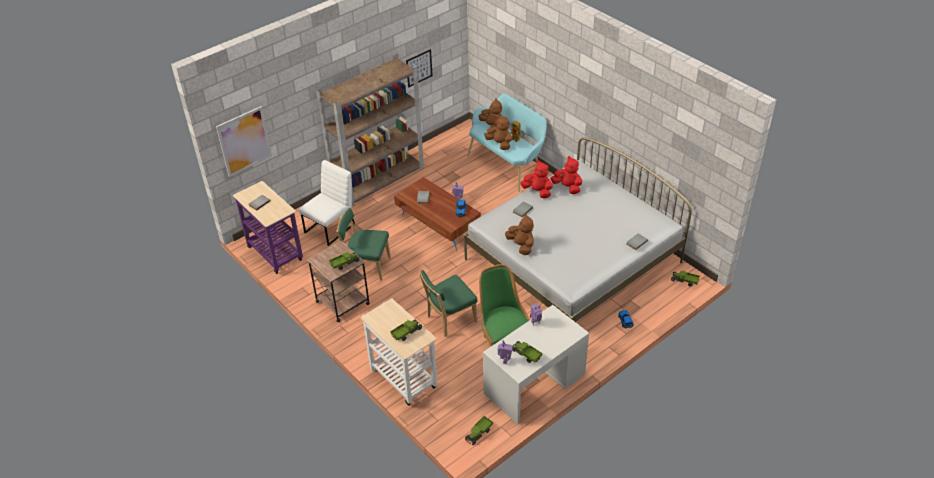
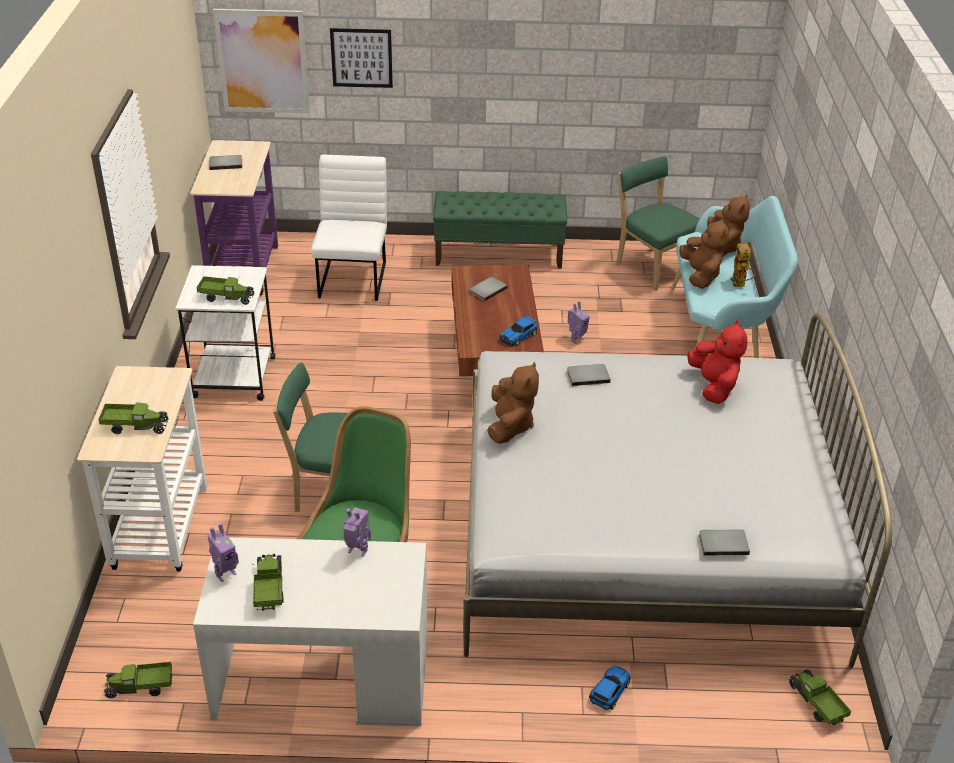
camera: 40 degrees right, 5 degrees down
white chair [299,160,355,246] -> white chair turned 75 degrees counterclockwise [311,155,387,301]
brown cart [307,241,370,322] -> white cart [175,265,275,401]
brown bookcase [316,54,424,207] -> green bench [433,191,567,269]
green chair [336,208,391,281] -> green chair moved to [616,156,700,291]
picture [406,49,433,88] -> picture moved to [330,28,393,88]
red plush toy [520,160,553,198] -> none

